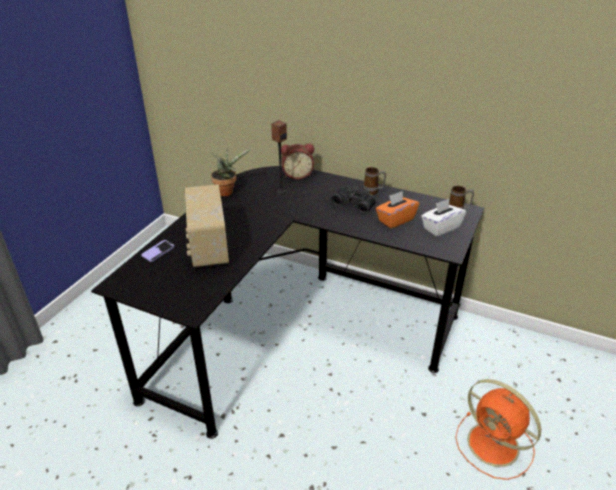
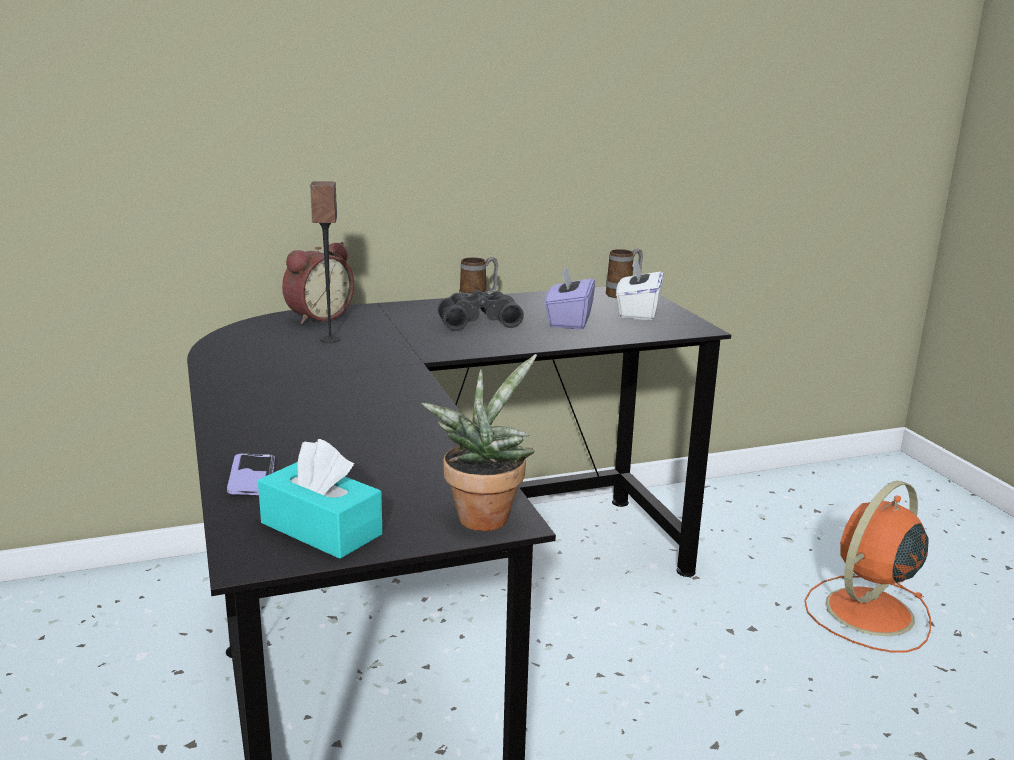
camera: 45 degrees left, 15 degrees down
radio [185,184,229,267] -> none
potted plant [211,148,250,196] -> potted plant moved to [421,354,537,531]
orange tissue box [376,191,419,228] -> purple tissue box [545,265,595,330]
orange fan [455,379,541,480] -> orange fan turned 135 degrees clockwise [804,481,931,653]
none -> turquoise tissue box [258,439,382,559]

